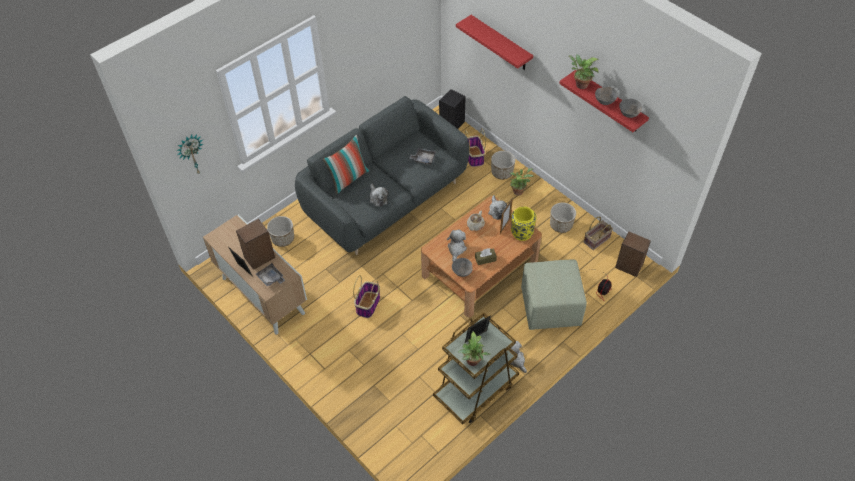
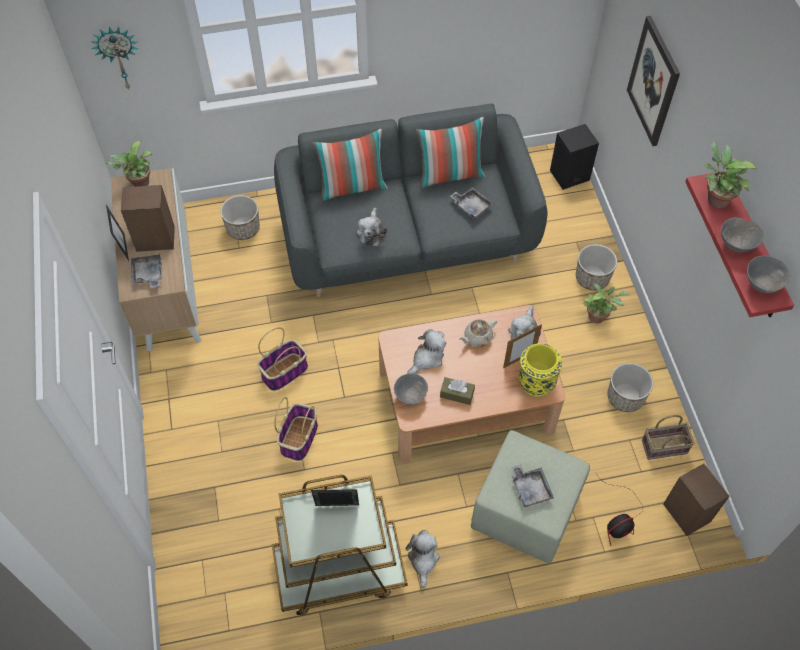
camera: 30 degrees right, 5 degrees up
red shelf [456,15,533,70] -> picture [627,16,680,146]
potted plant [458,331,491,366] -> potted plant moved to [105,141,152,187]
basket [465,128,486,167] -> basket moved to [274,397,318,461]
none -> pillow [416,117,485,188]
none -> grey tray [511,465,554,507]

